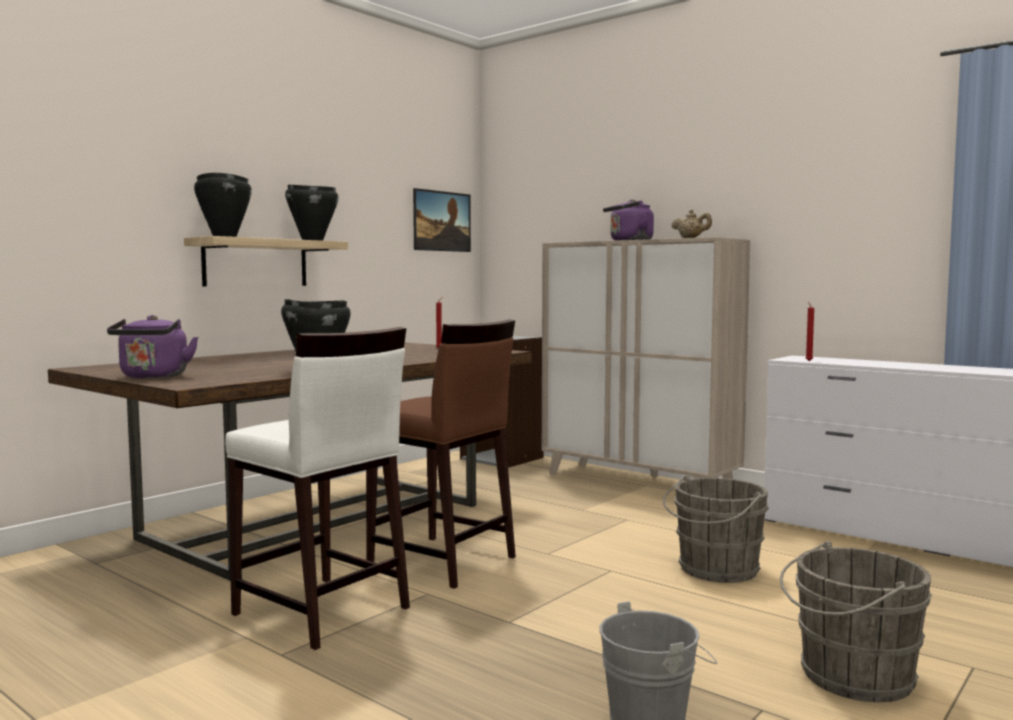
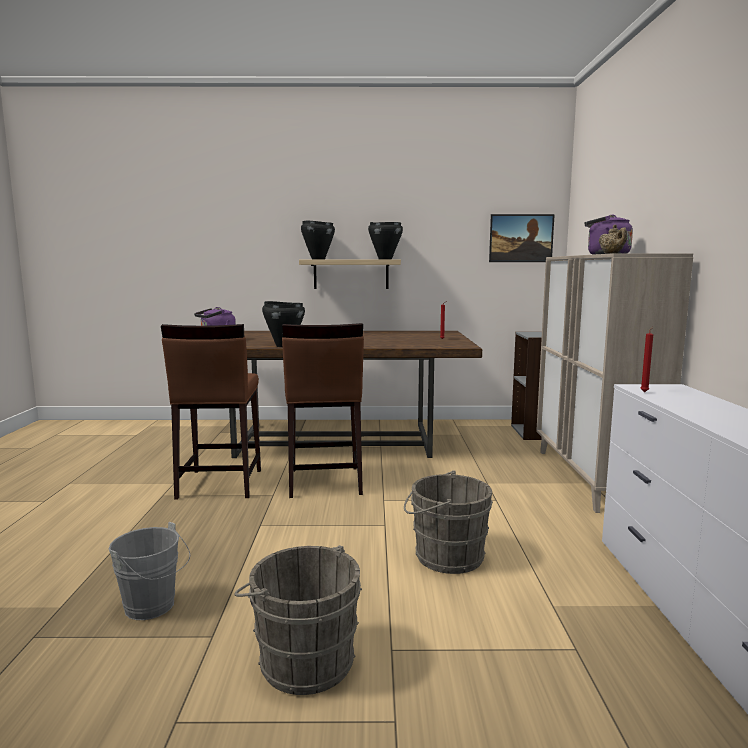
camera: 50 degrees right, 5 degrees up
white stool [225,327,410,650] -> brown stool [161,324,261,499]

